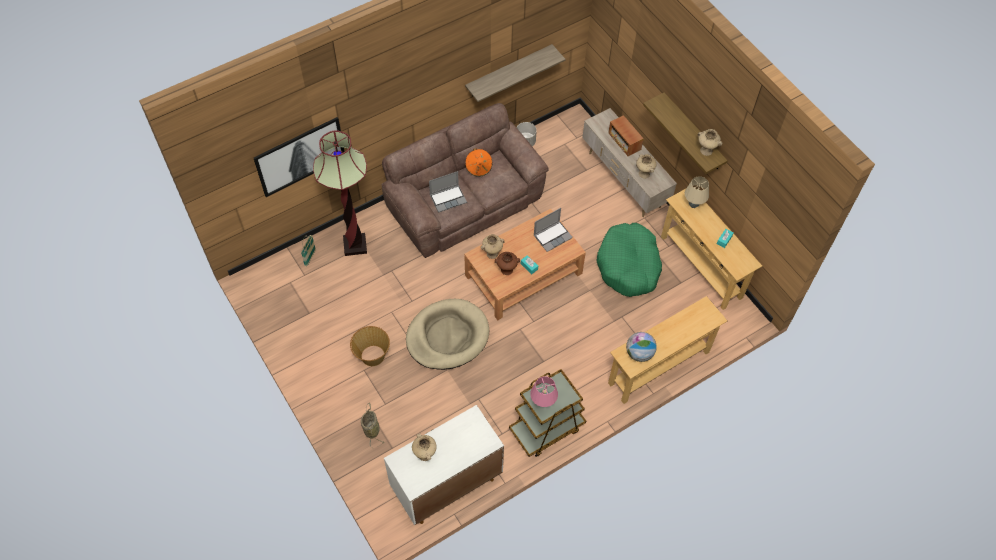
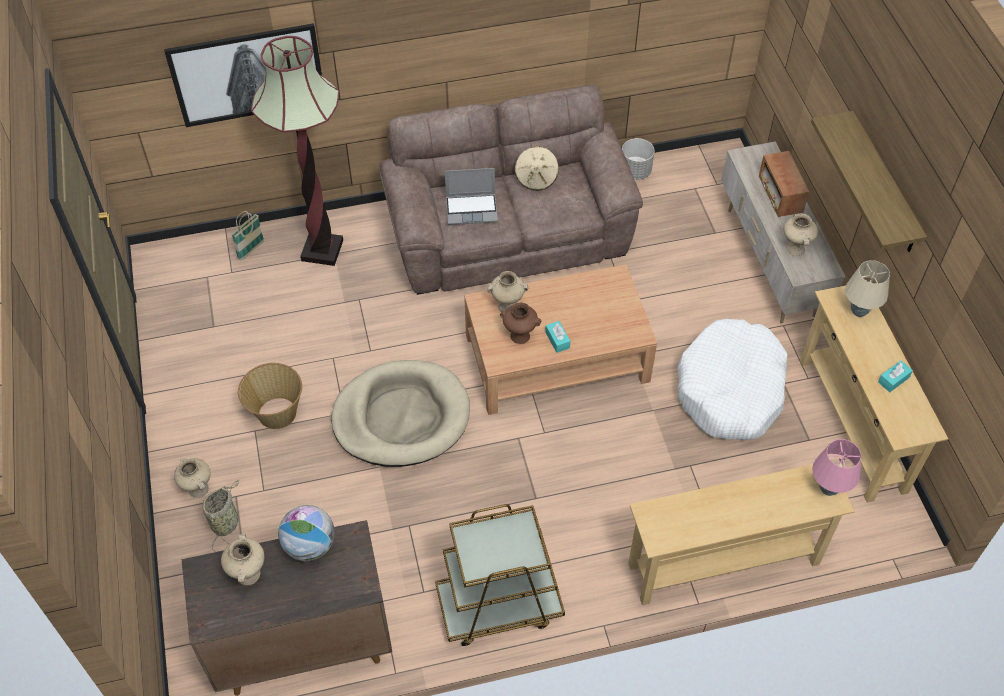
camera: 20 degrees right, 5 degrees down
white cabinet [384,405,504,525] -> brown cabinet [182,520,392,696]
shelf [465,44,565,102] -> none
orange hat [465,148,492,177] -> beige hat [514,145,559,191]
pink table lamp [530,376,558,407] -> pink table lamp moved to [812,439,861,496]
laptop [534,208,573,252] -> none
green dog bed [596,223,662,297] -> white dog bed [678,319,787,440]
globe [626,332,657,362] -> globe moved to [278,505,335,561]
beige vase [697,129,723,156] -> beige vase moved to [174,458,211,498]

